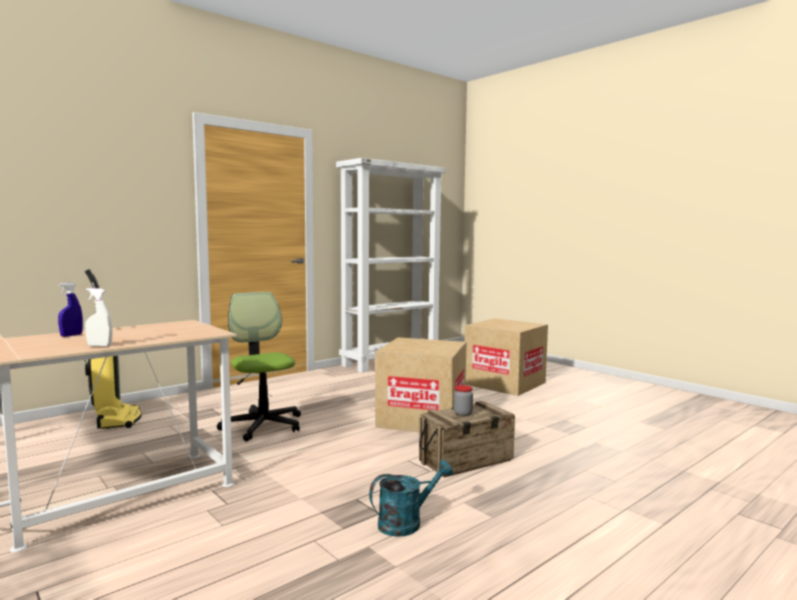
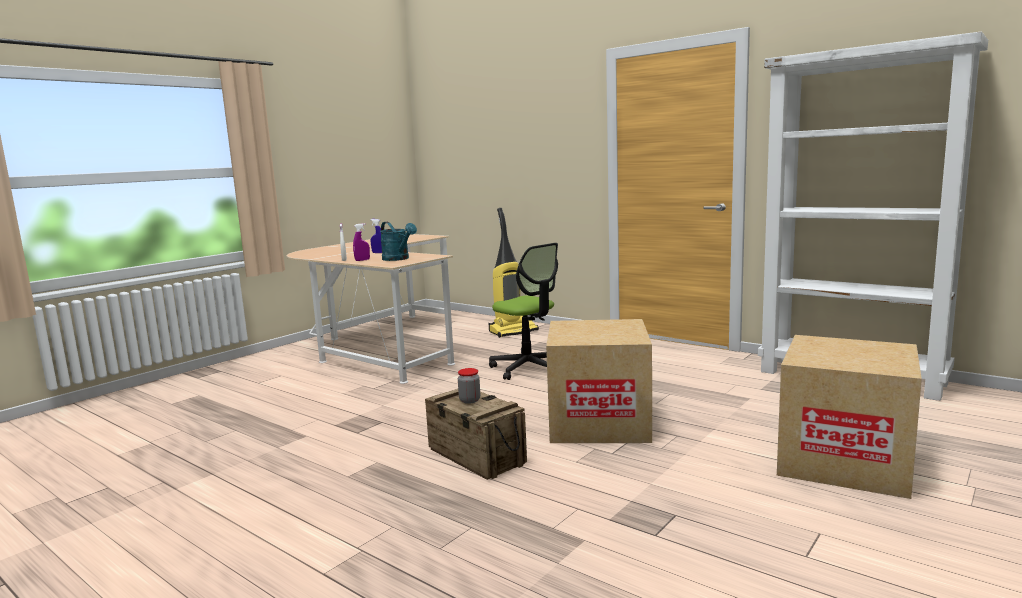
camera: 80 degrees right, 5 degrees up
office chair [217,292,301,441] -> office chair turned 90 degrees clockwise [489,243,558,380]
turquoise watering can [369,460,453,537] -> turquoise watering can moved to [380,222,417,261]
none -> purple spray bottle [353,223,370,261]

